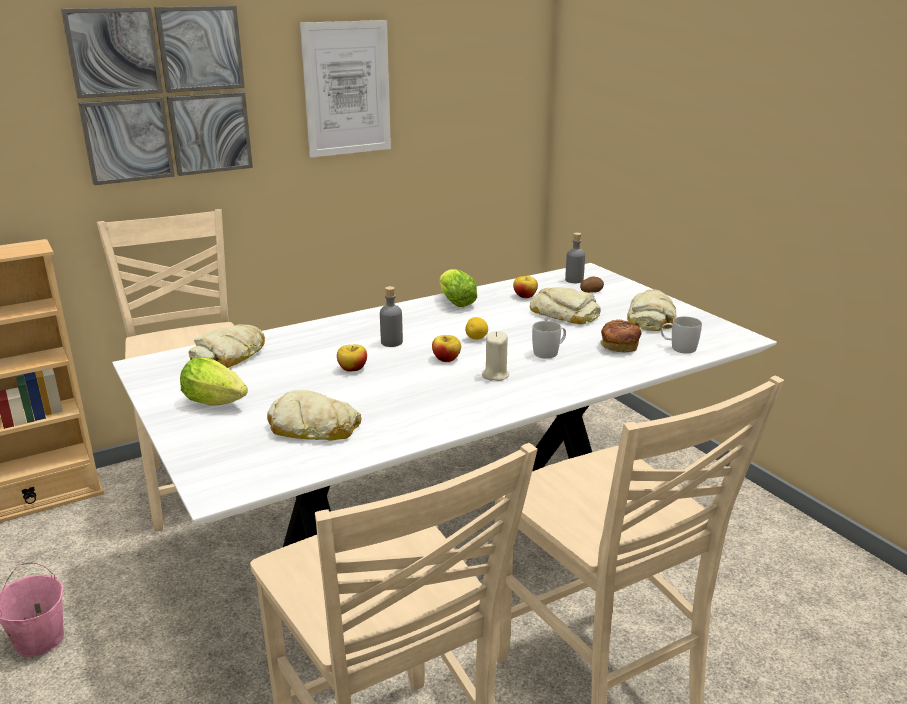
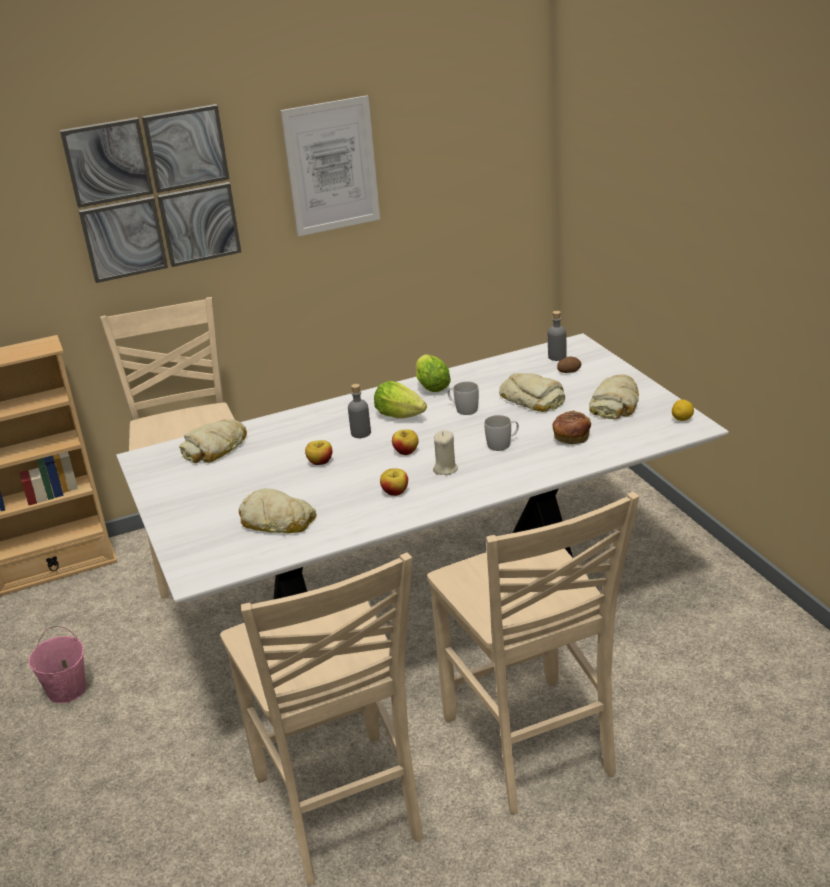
camera: 10 degrees right, 5 degrees up
lettuce [180,357,248,405] -> lettuce moved to [374,381,427,418]
lemon [465,317,488,340] -> lemon moved to [672,400,694,421]
apple [513,276,538,298] -> apple moved to [380,468,408,496]
white mug [661,316,702,354] -> white mug moved to [448,382,479,415]

